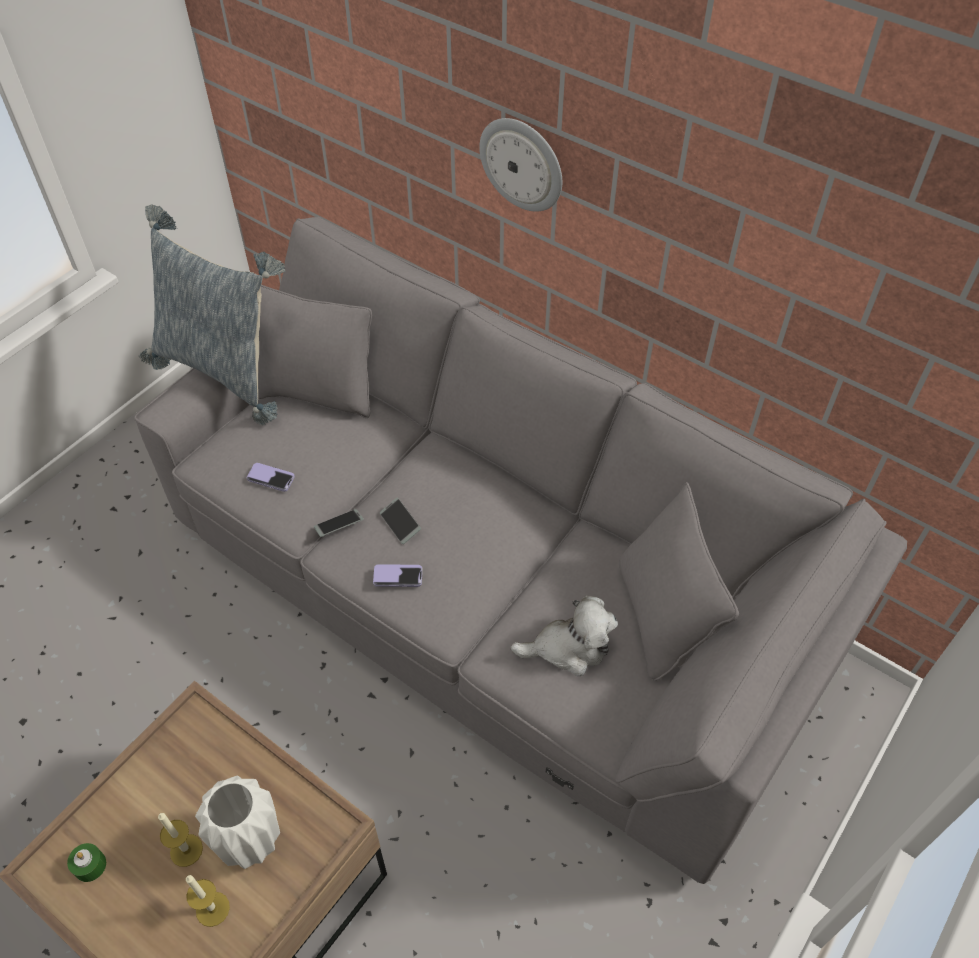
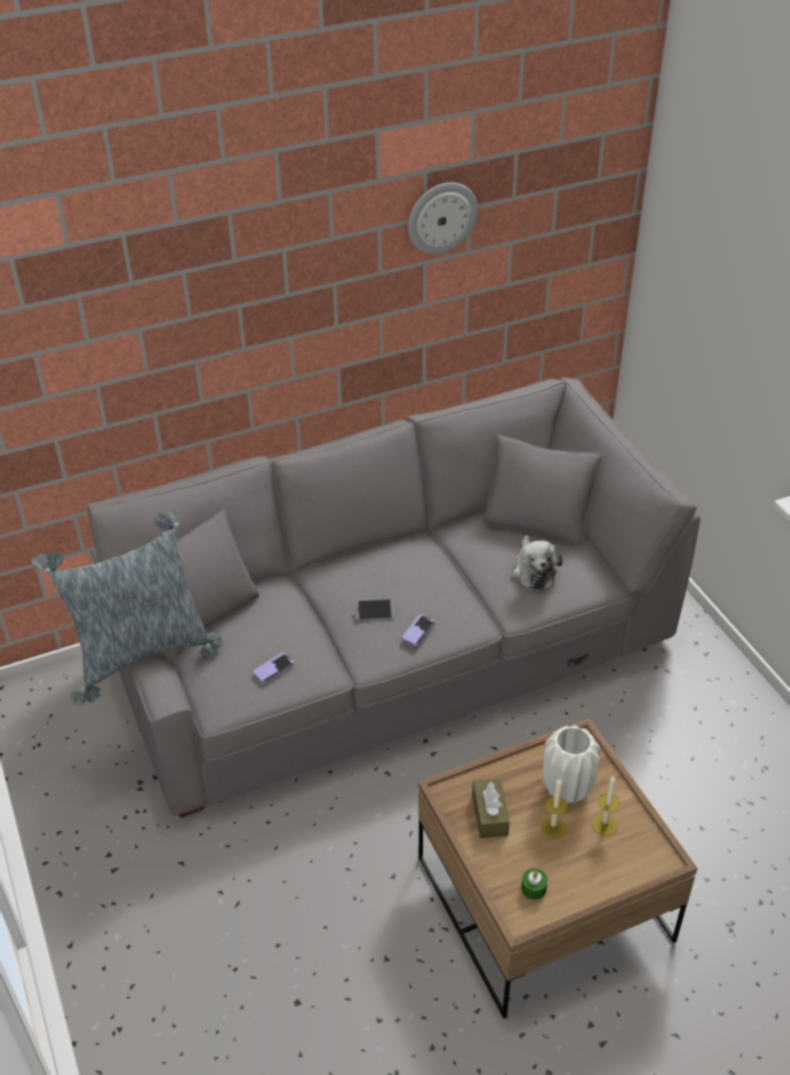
camera: 60 degrees left, 10 degrees down
phone [314,509,364,537] -> none
wall clock [479,118,562,212] -> wall clock moved to [408,182,478,254]
plush toy [510,596,618,676] -> plush toy turned 150 degrees clockwise [512,535,563,590]
none -> brown tissue box [472,779,510,838]

